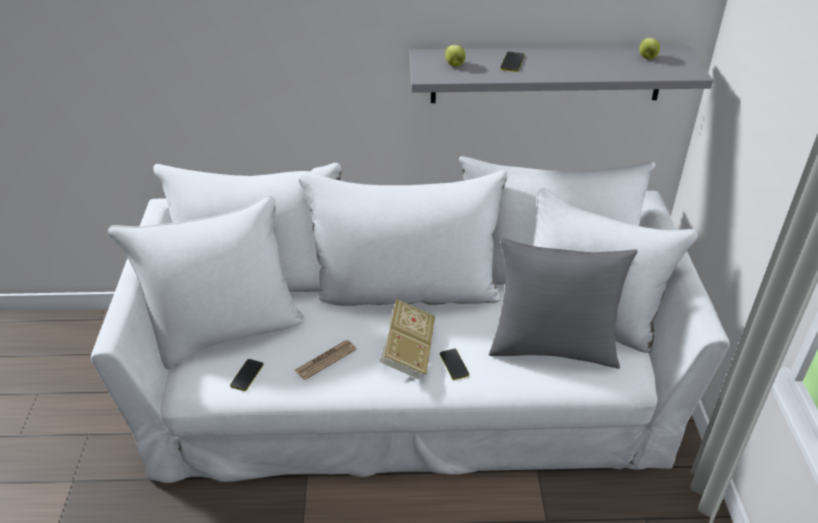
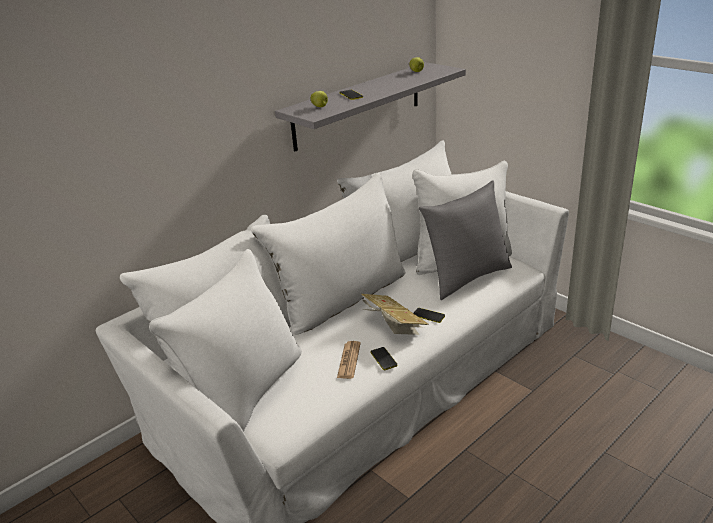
camera: 40 degrees left, 10 degrees down
phone [230,359,264,391] -> phone moved to [370,347,397,370]

